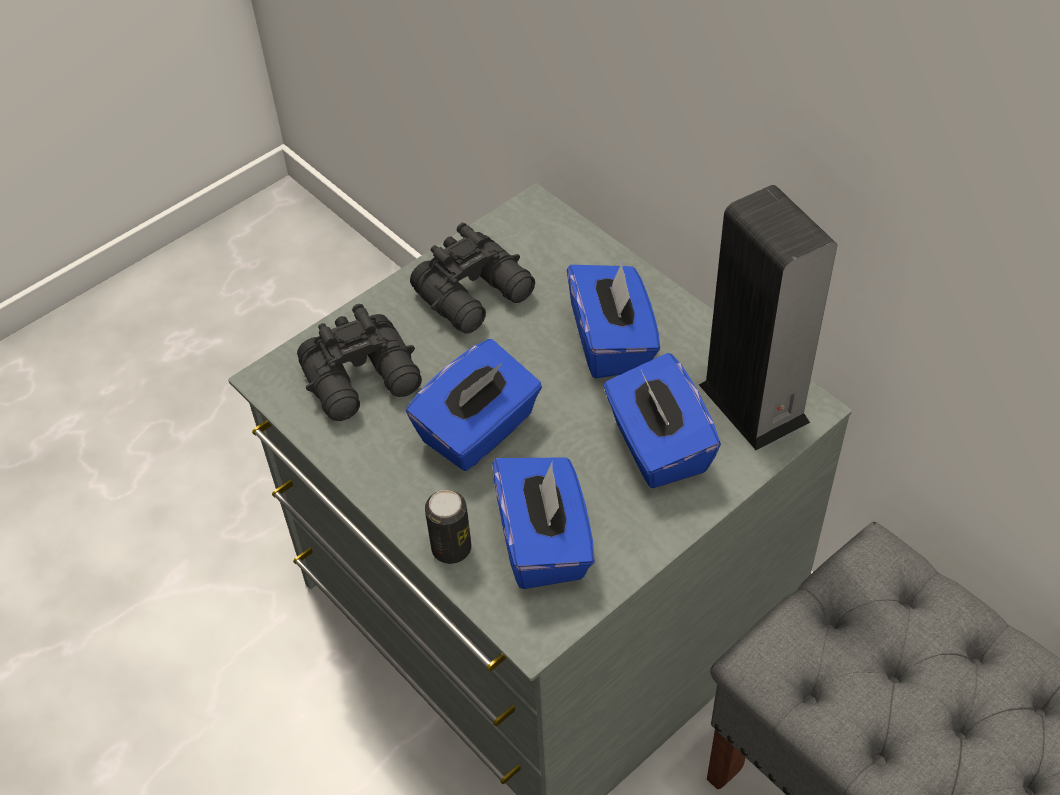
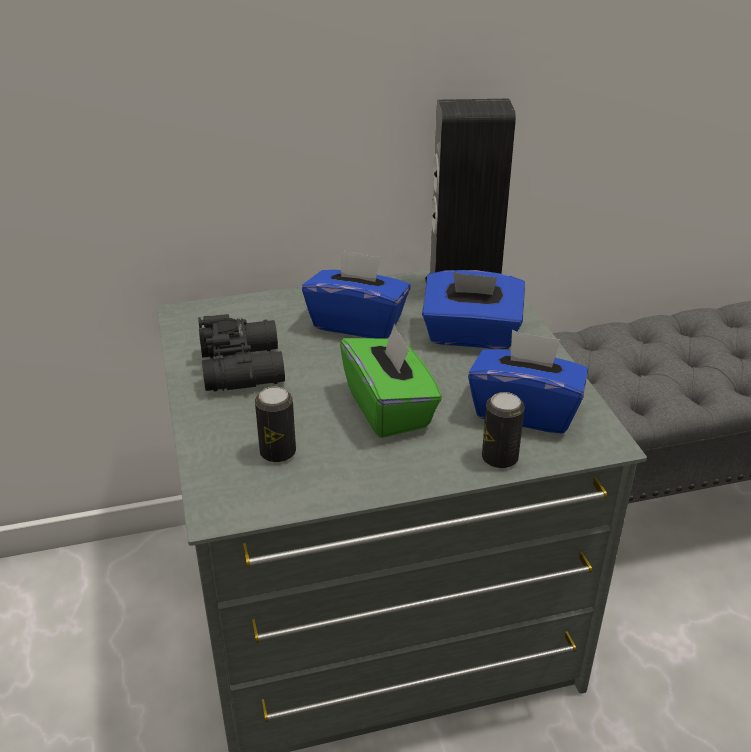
camera: 65 degrees left, 15 degrees down
black binoculars [297,304,422,421] -> can [255,387,296,463]
blue tissue box [406,339,542,471] -> green tissue box [340,324,442,438]

